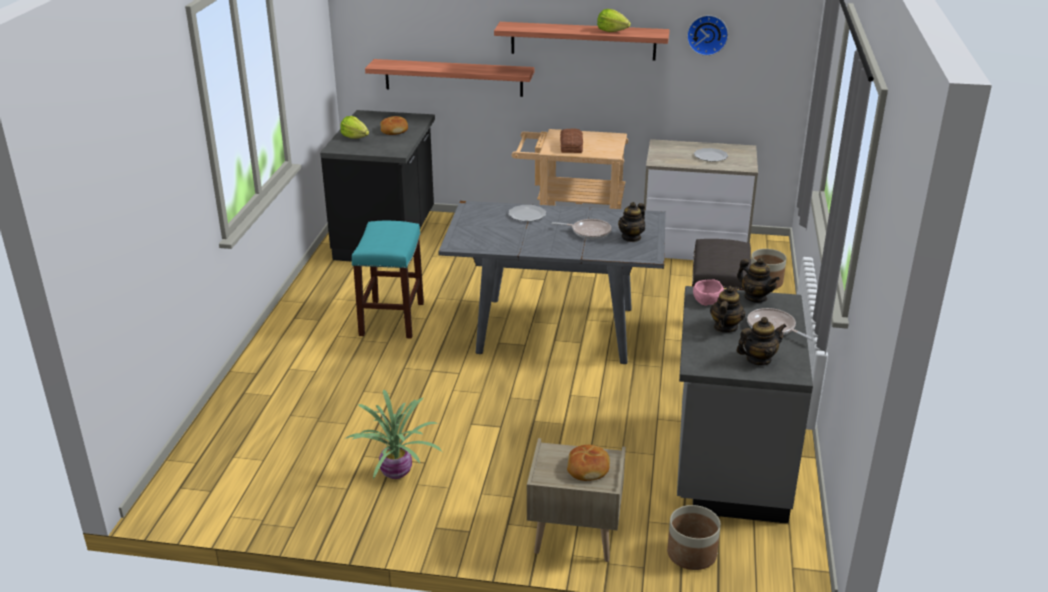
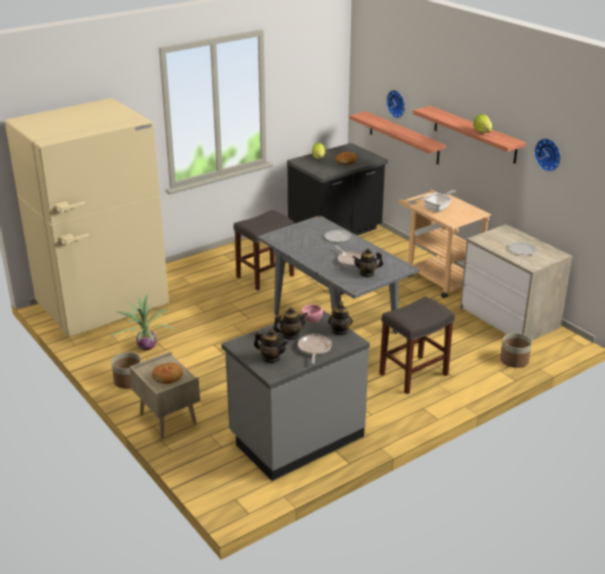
camera: 45 degrees right, 0 degrees up
turquoise stool [352,221,424,339] -> grey stool [234,210,294,291]
bread [560,128,583,153] -> frying pan [423,190,456,212]
planter [667,505,721,570] -> planter moved to [111,352,141,389]
none -> beige fridge [5,98,169,337]
none -> wall clock [386,90,405,118]

